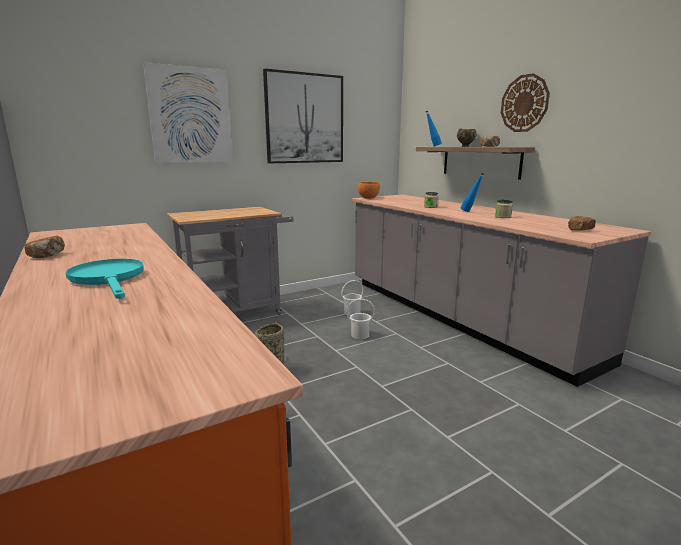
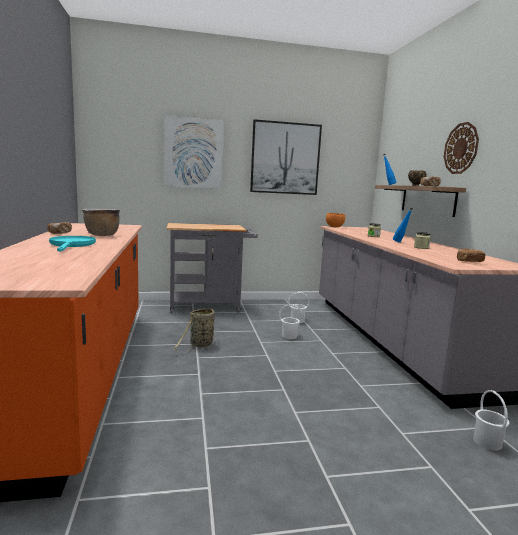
camera: 20 degrees right, 5 degrees down
none -> brown cooking pot [82,209,120,236]
none -> white bucket [473,390,509,451]

